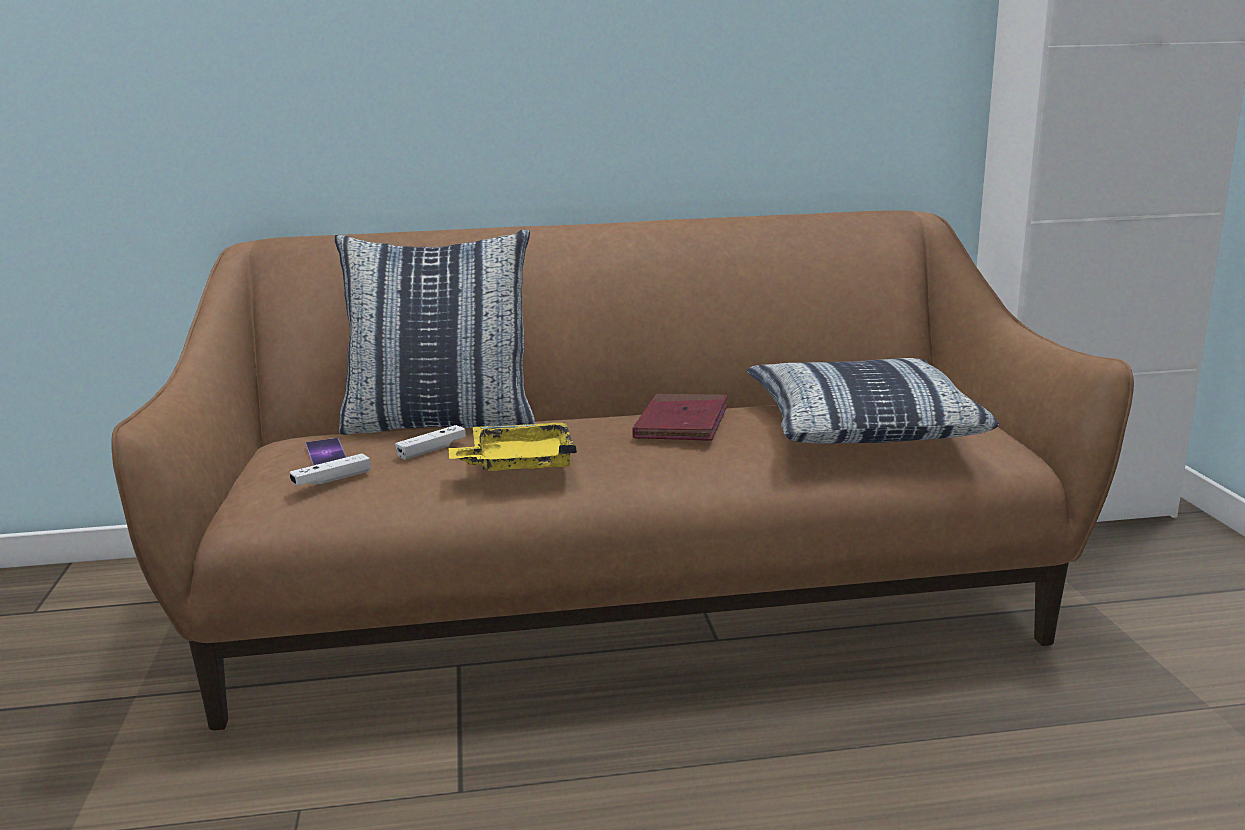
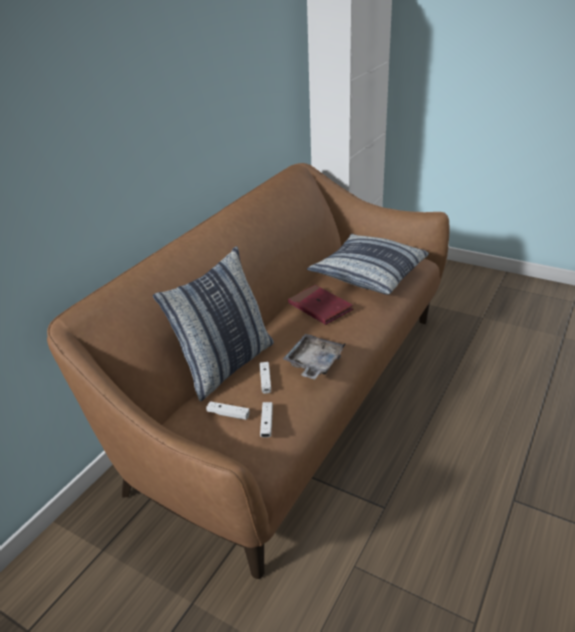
camera: 50 degrees left, 15 degrees up
phone [305,438,347,466] -> white game controller [206,401,250,420]
yellow tray [449,422,577,471] -> grey tray [283,334,345,379]

